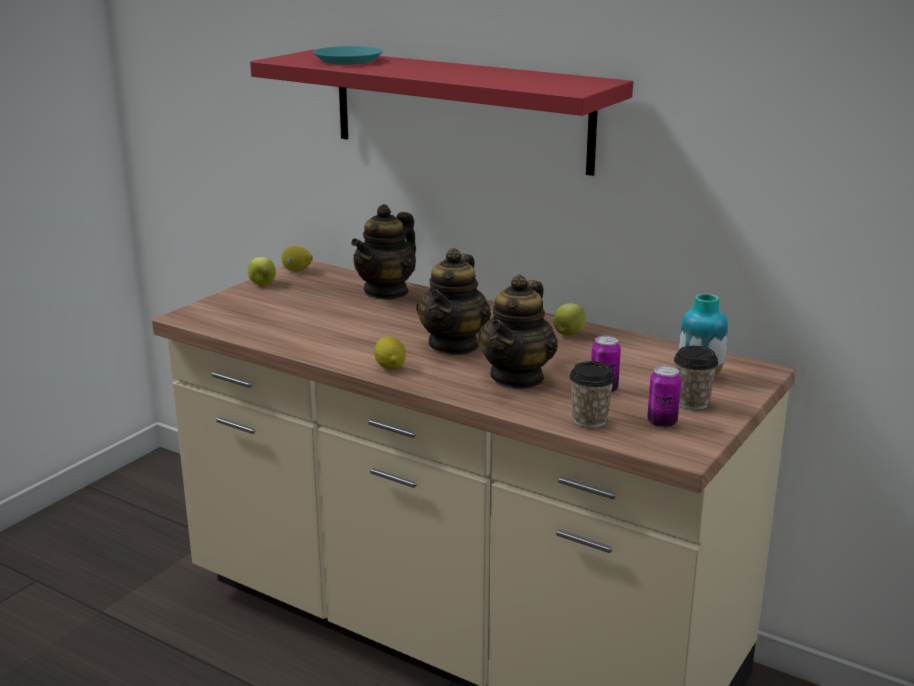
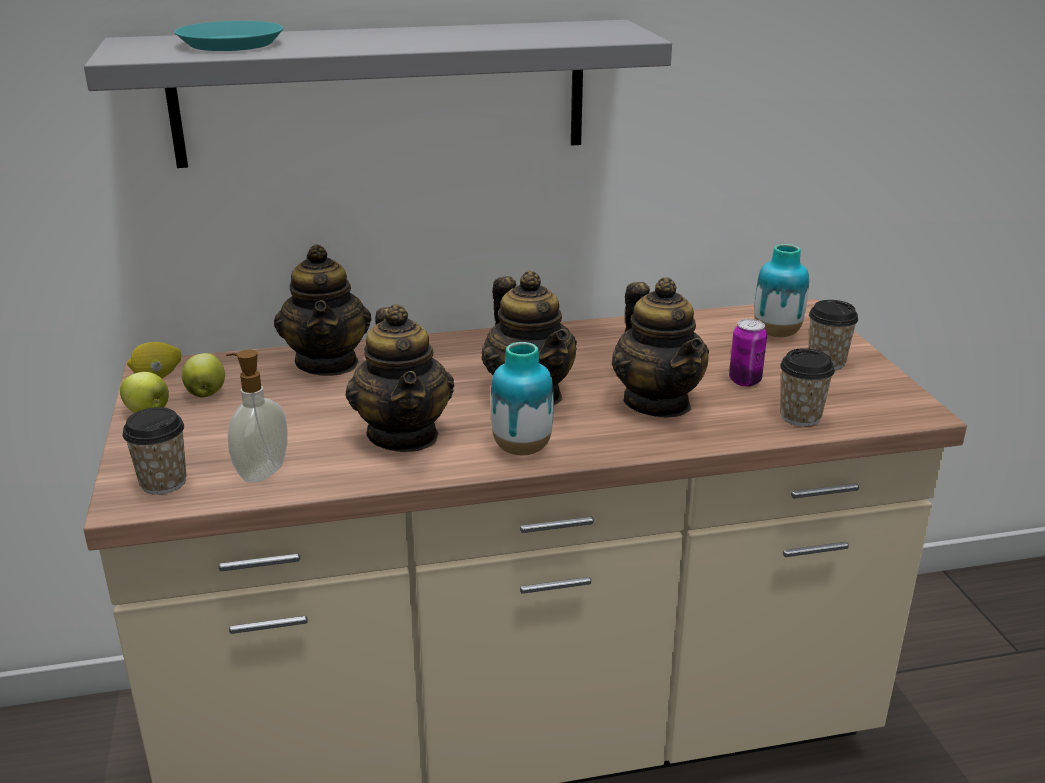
camera: 45 degrees left, 5 degrees up
red shelf [250,49,633,176] -> grey shelf [84,20,672,168]
lemon [374,336,406,370] -> vase [491,342,554,455]
apple [553,303,586,335] -> apple moved to [182,353,225,398]
can [647,366,681,428] -> none
none -> cup [123,407,186,494]
none -> soap dispenser [226,349,288,483]
none -> teapot [346,304,454,452]

